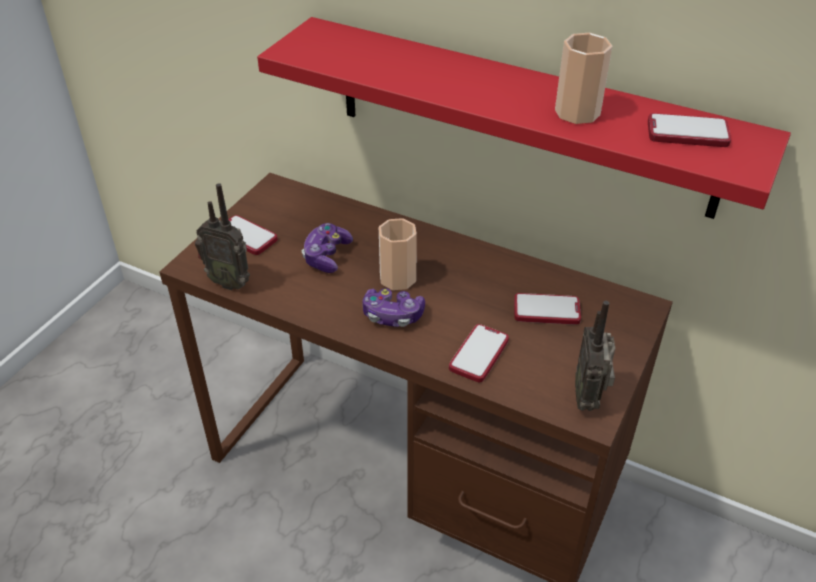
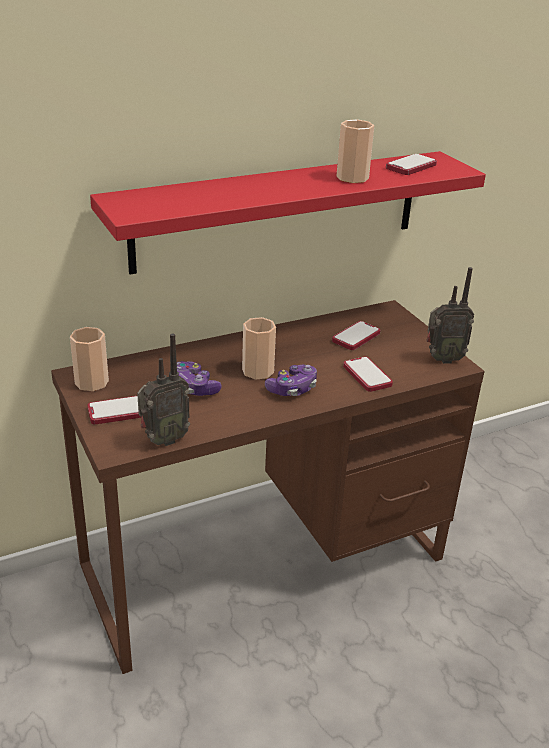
camera: 55 degrees left, 10 degrees down
radio [575,301,615,411] -> radio turned 45 degrees counterclockwise [426,267,474,364]
none -> cup [70,327,109,391]

